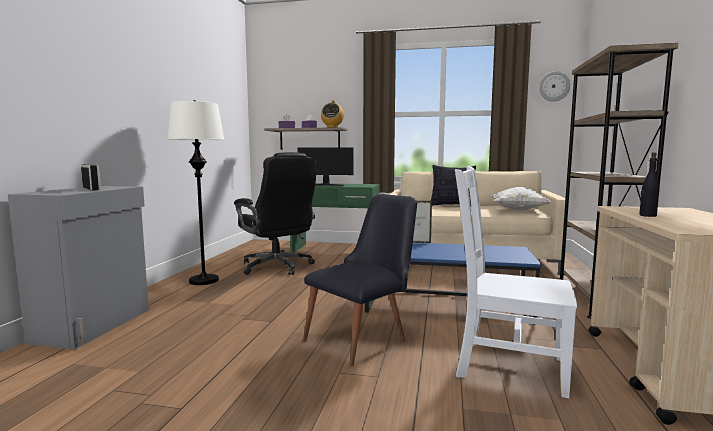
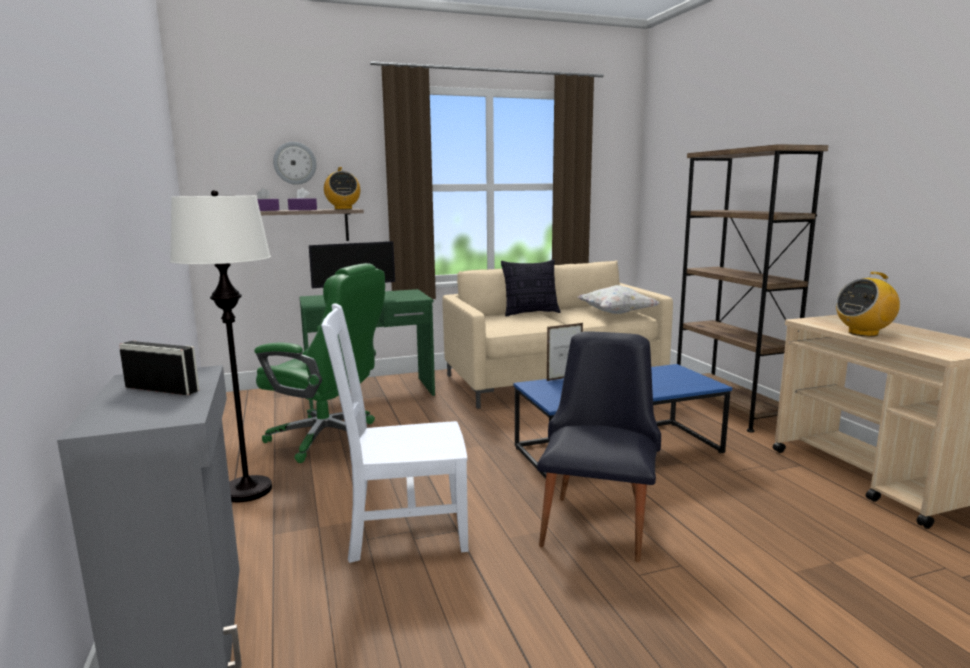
camera: 30 degrees left, 5 degrees up
black office chair [234,152,316,275] -> green office chair [254,263,385,463]
white chair [455,166,577,398] -> white chair moved to [321,303,468,563]
wall clock [539,71,570,102] -> wall clock moved to [273,142,316,185]
black bottle [639,152,660,217] -> radio [836,272,900,337]

